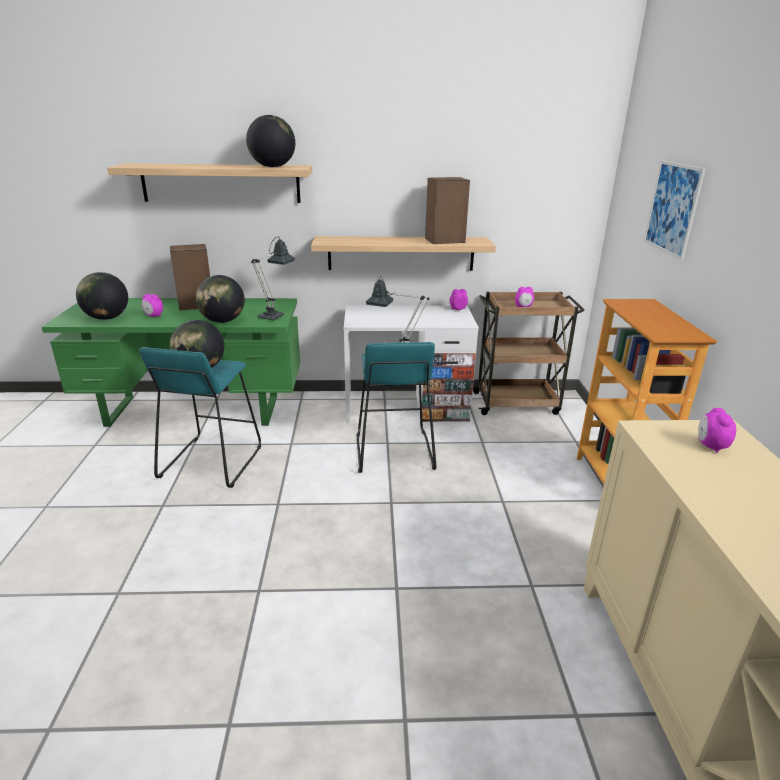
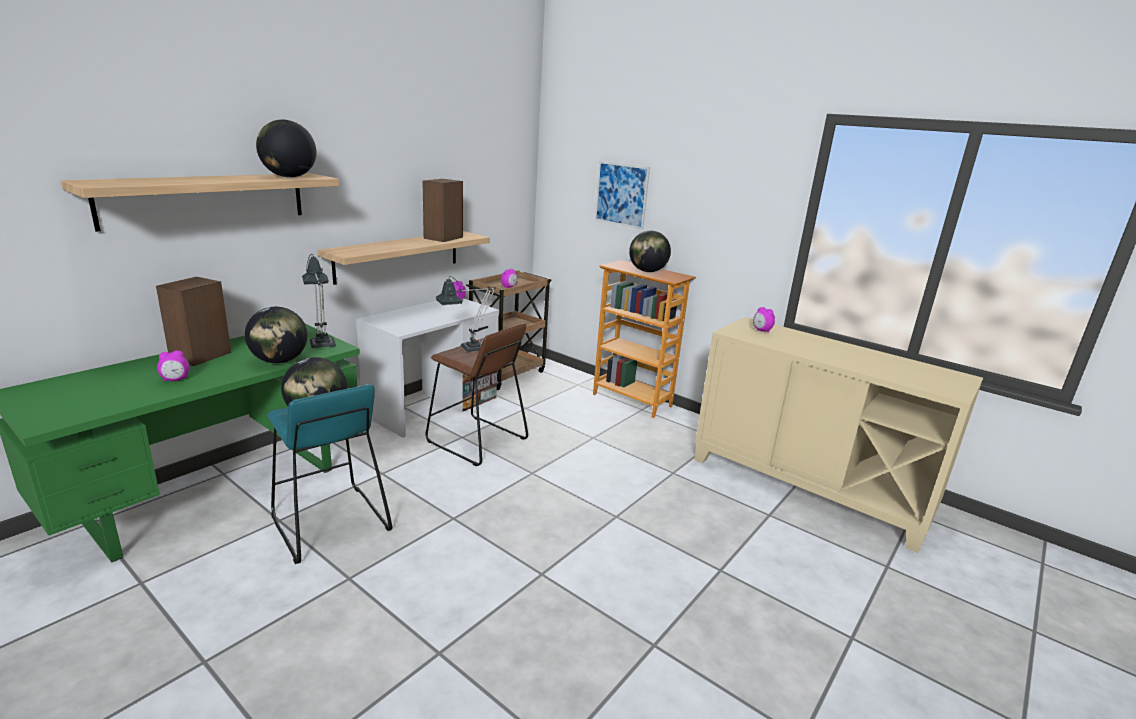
camera: 50 degrees left, 5 degrees down
globe [76,272,128,320] -> globe moved to [629,231,671,272]
turquoise stool [357,342,436,473] -> brown stool [425,323,528,466]

